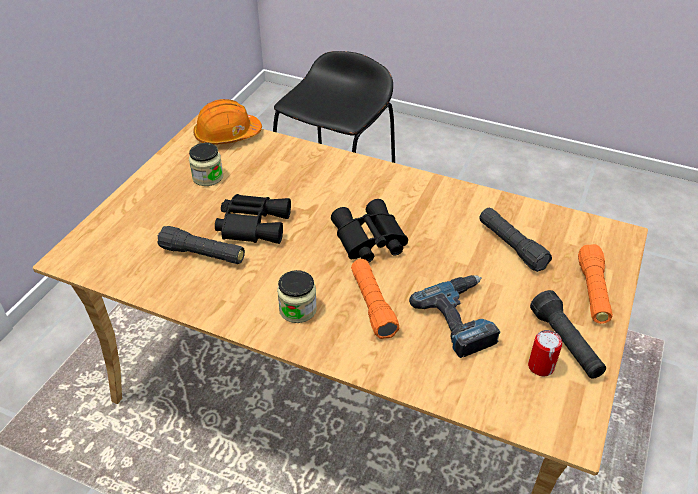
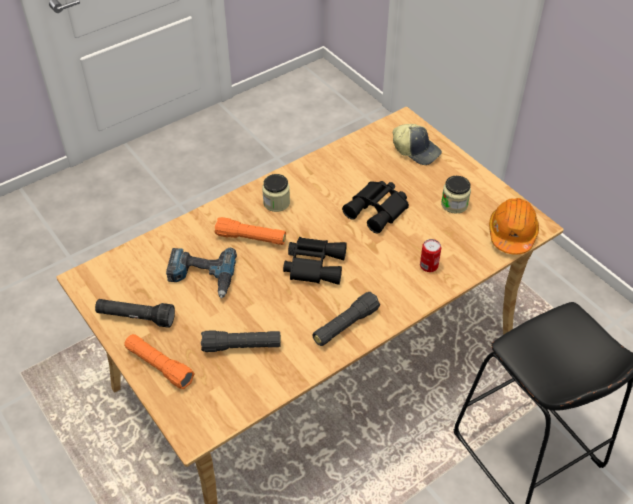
camera: 120 degrees right, 5 degrees up
black flashlight [157,226,245,264] -> black flashlight moved to [312,292,380,346]
can [528,330,562,376] -> can moved to [420,239,441,272]
none -> cap [393,124,442,165]

